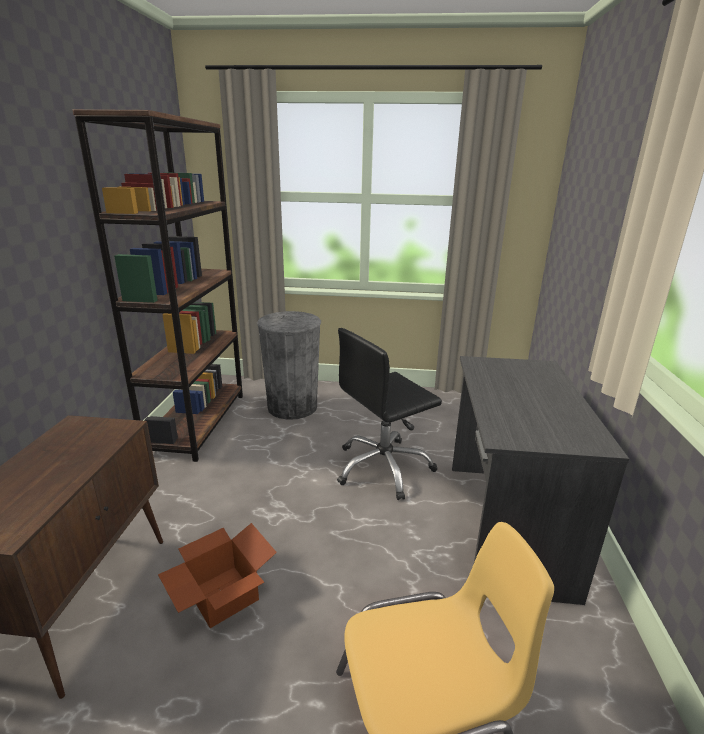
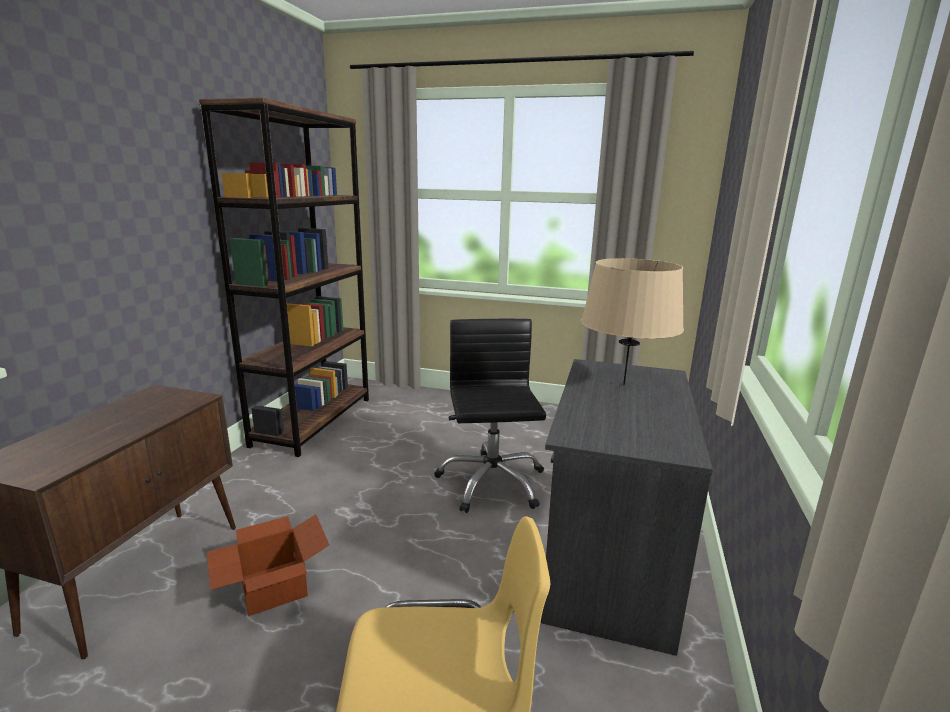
camera: 10 degrees right, 5 degrees down
grey trash can [257,311,321,420] -> none
black office chair [337,328,442,500] -> black office chair turned 105 degrees clockwise [434,319,546,513]
none -> beige table lamp [581,258,684,385]

